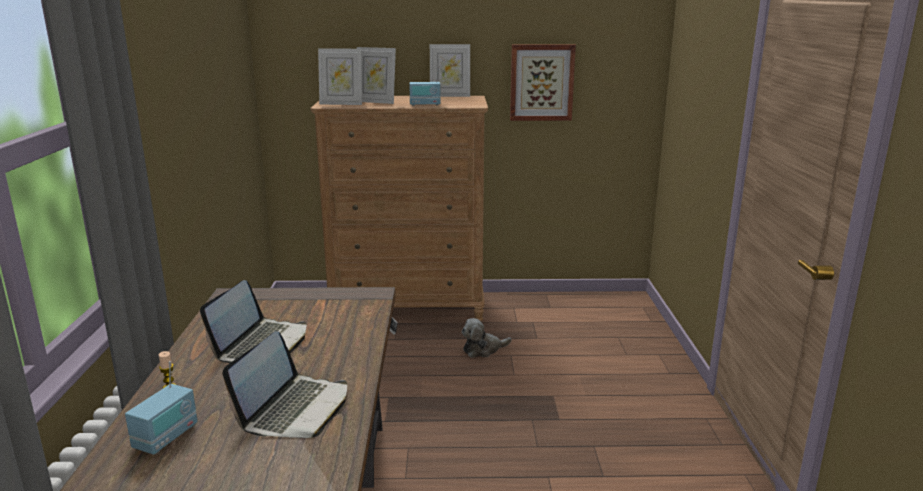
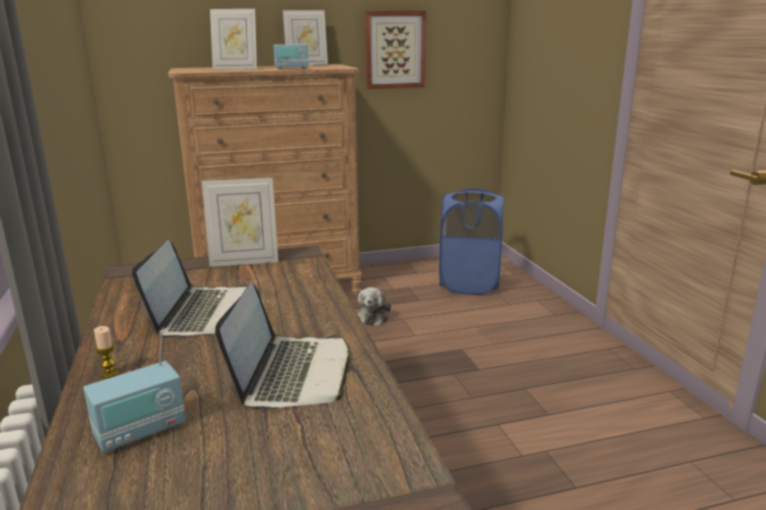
camera: 15 degrees left, 0 degrees up
radio [125,361,198,455] -> radio turned 45 degrees clockwise [83,331,186,452]
picture frame [318,48,362,105] -> picture frame moved to [202,178,278,267]
plush toy [461,318,512,358] -> plush toy turned 45 degrees counterclockwise [357,287,391,326]
none -> blue laundry basket [439,188,504,295]

